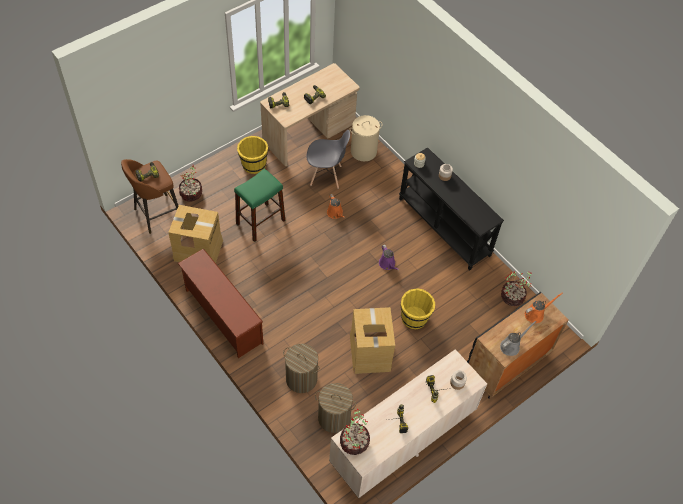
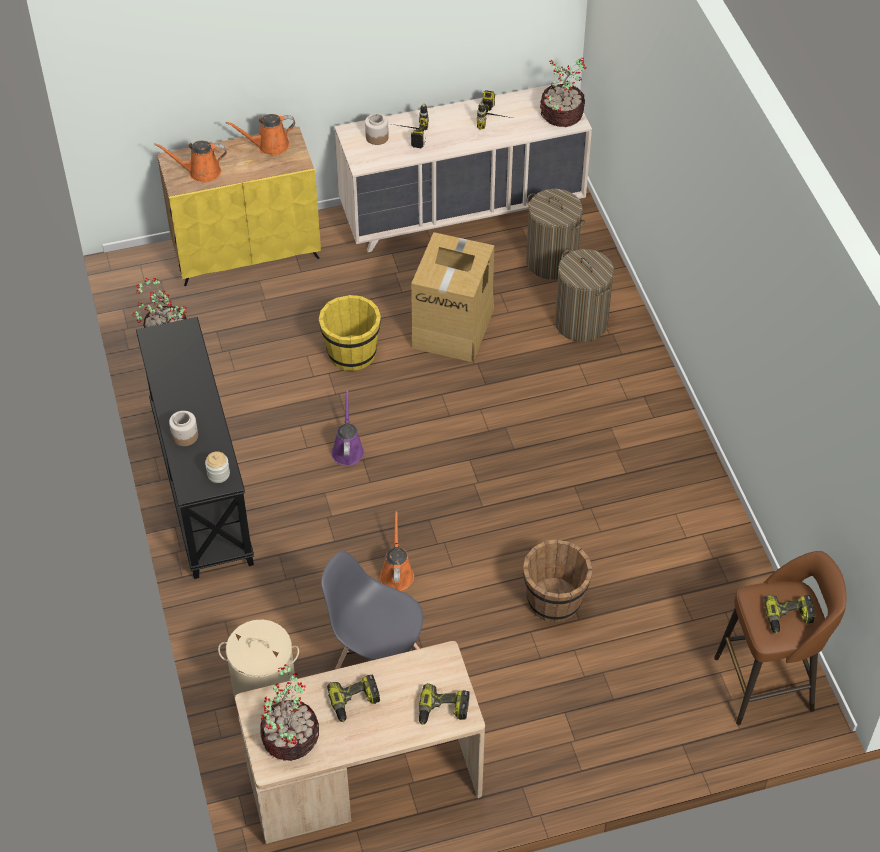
camera: 155 degrees left, 5 degrees down
cardboard box [168,205,223,263] -> none
brown shoe rack [178,248,263,358] -> none
potted plant [179,166,202,202] -> potted plant moved to [260,664,319,761]
green stool [234,168,285,242] -> brown bucket [523,539,593,623]
yellow bucket [237,136,268,174] -> none
black cabinet [467,292,569,399] -> yellow cabinet [157,127,321,286]
grey watering can [500,321,536,356] -> orange watering can [226,114,295,155]

